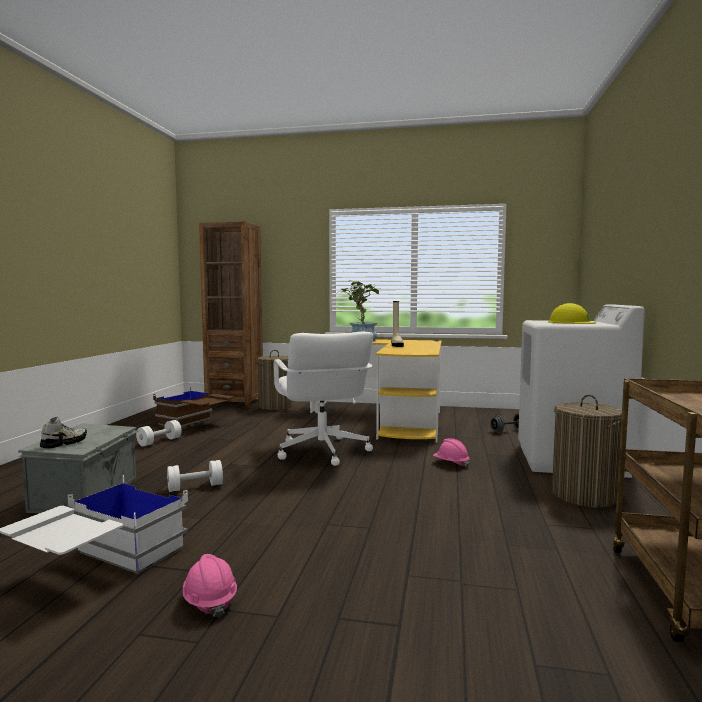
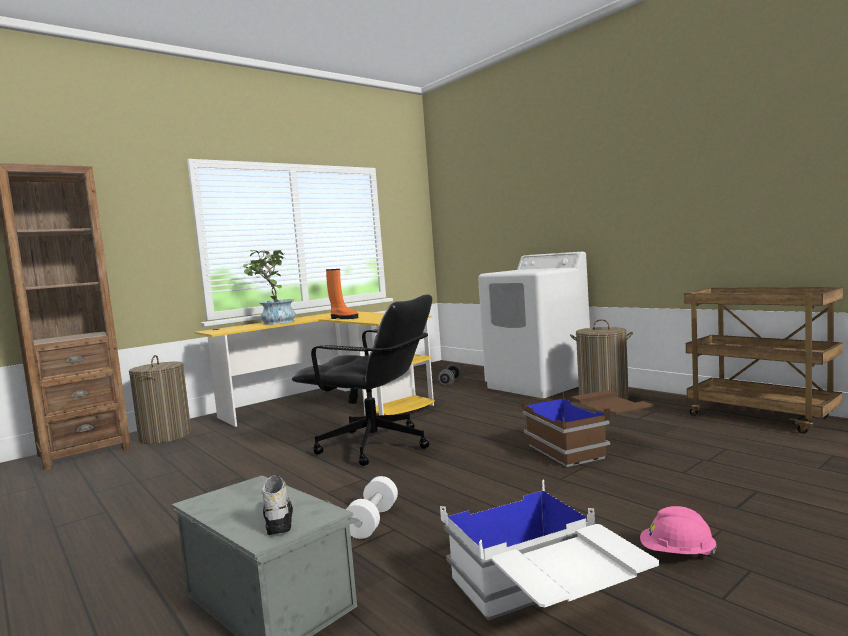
camera: 50 degrees left, 0 degrees up
white dumbbell [136,420,182,446] -> none
brown storage box [153,387,235,427] -> brown storage box moved to [521,390,653,467]
white office chair [274,332,373,466] -> black office chair [292,295,432,466]
beige boot [391,301,404,347] -> orange boot [326,269,358,319]
pink hard hat [433,439,470,468] -> none
yellow hard hat [548,303,596,324] -> none

